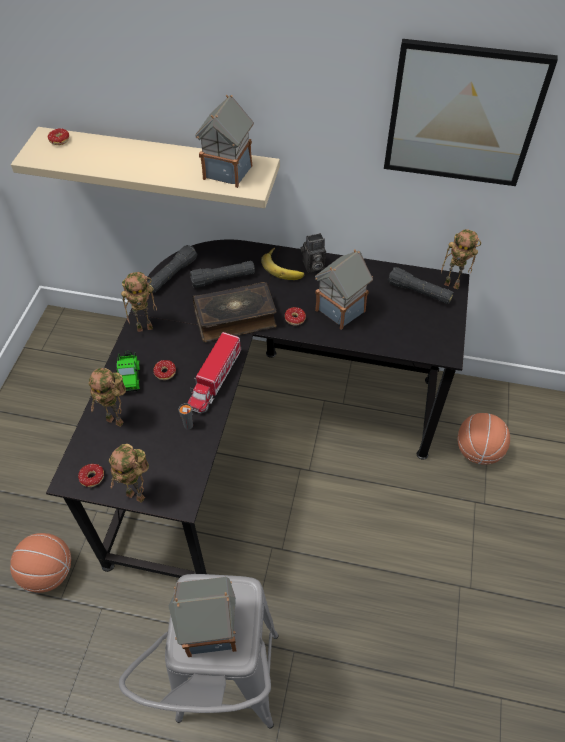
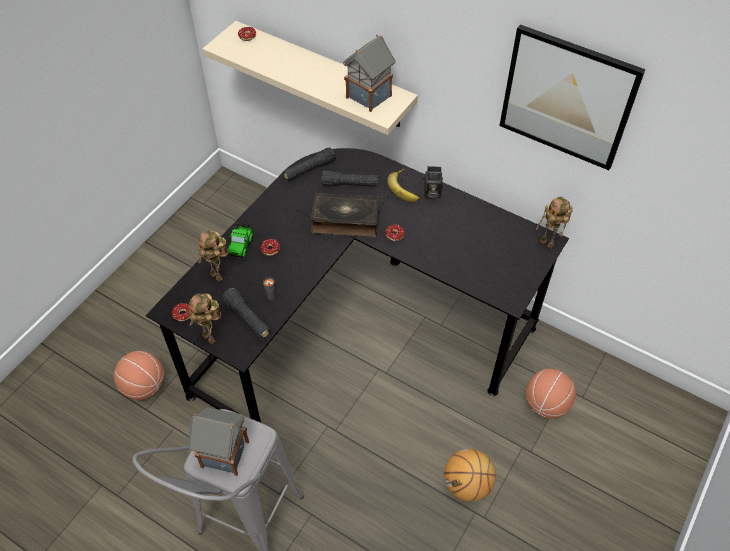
camera: 20 degrees right, 0 degrees up
toy robot [121,272,157,332] -> none
toy truck [188,332,241,413] -> none
toy house [315,249,373,330] -> none
black flashlight [388,267,454,304] -> black flashlight moved to [222,288,270,339]
none -> basketball [444,449,496,501]

